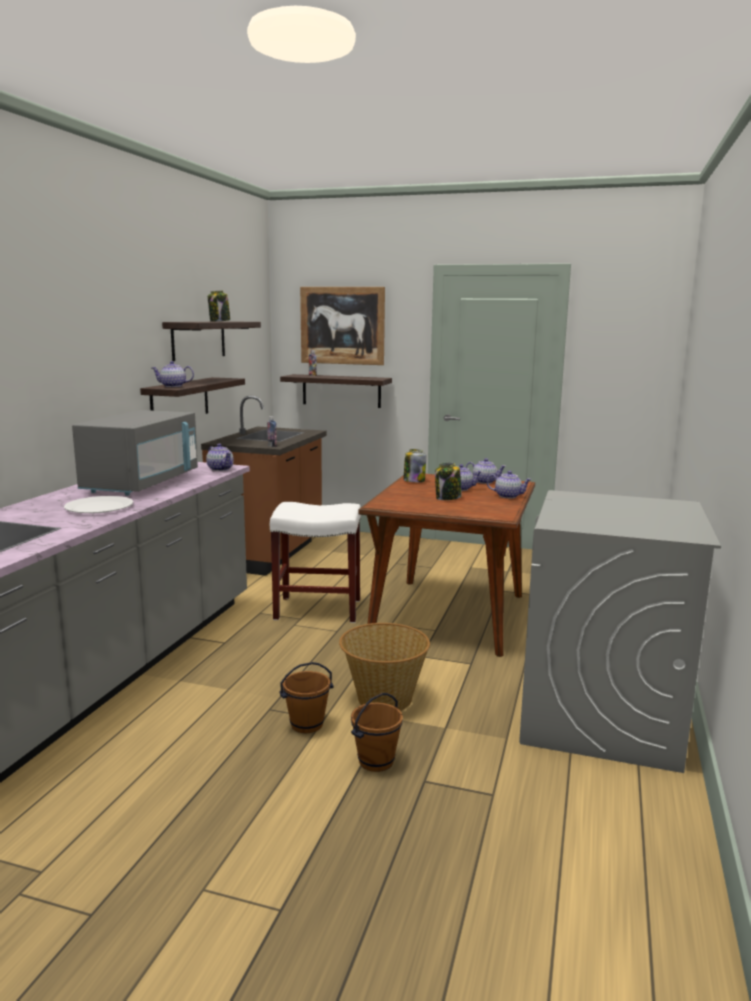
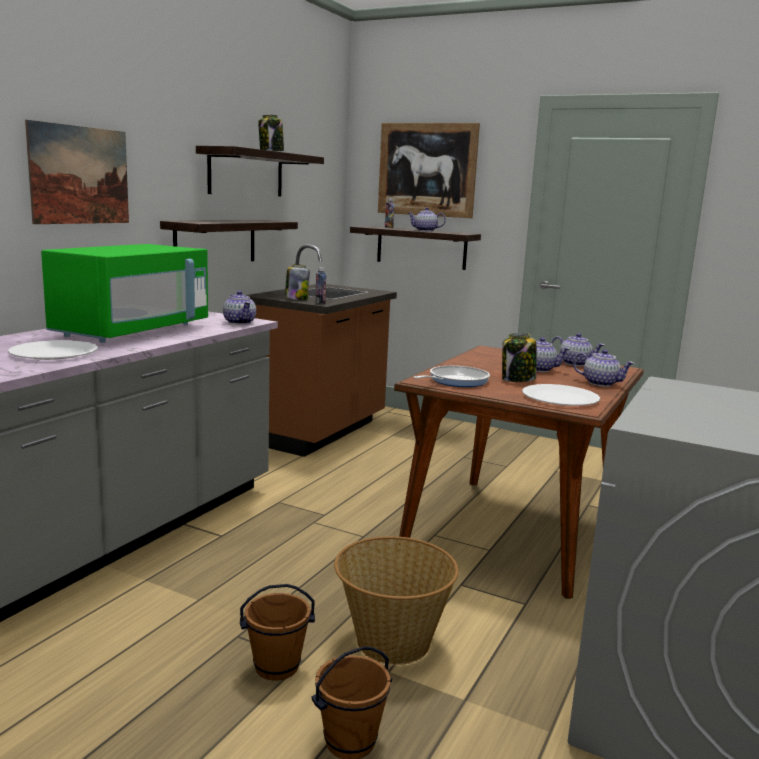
camera: 10 degrees right, 0 degrees up
grey microwave [72,410,198,496] -> green microwave [41,244,208,343]
teapot [152,361,194,387] -> teapot moved to [408,207,446,231]
white stool [270,502,361,623] -> none
jar [403,449,426,483] -> jar moved to [285,264,310,300]
none -> picture [25,120,129,224]
none -> frying pan [413,366,490,387]
none -> white plate [522,384,600,406]

